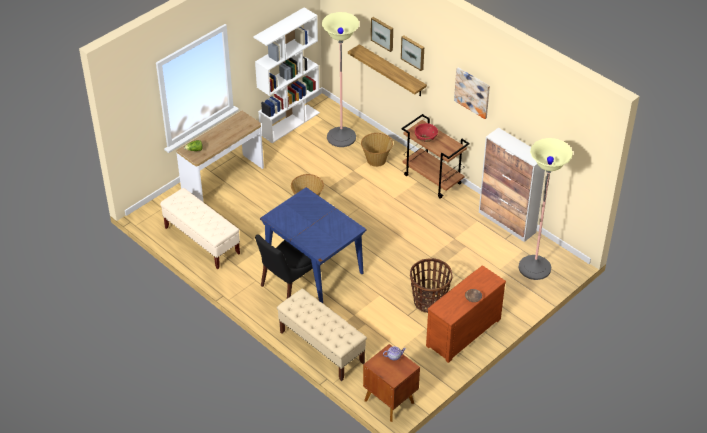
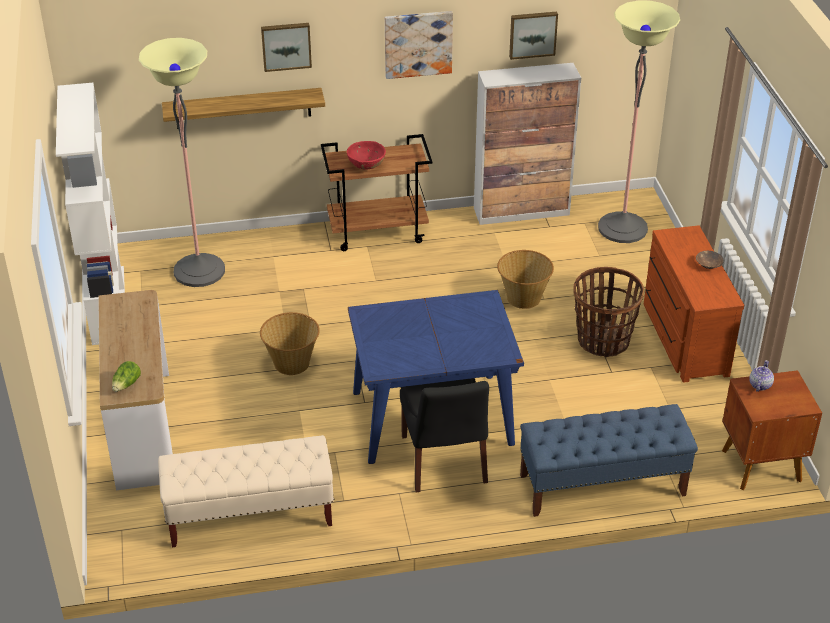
camera: 55 degrees left, 5 degrees down
beige bench [277,288,367,381] -> blue bench [520,404,698,517]
basket [361,133,393,167] -> basket moved to [497,250,554,309]
picture [371,17,393,52] -> picture moved to [509,12,558,60]

